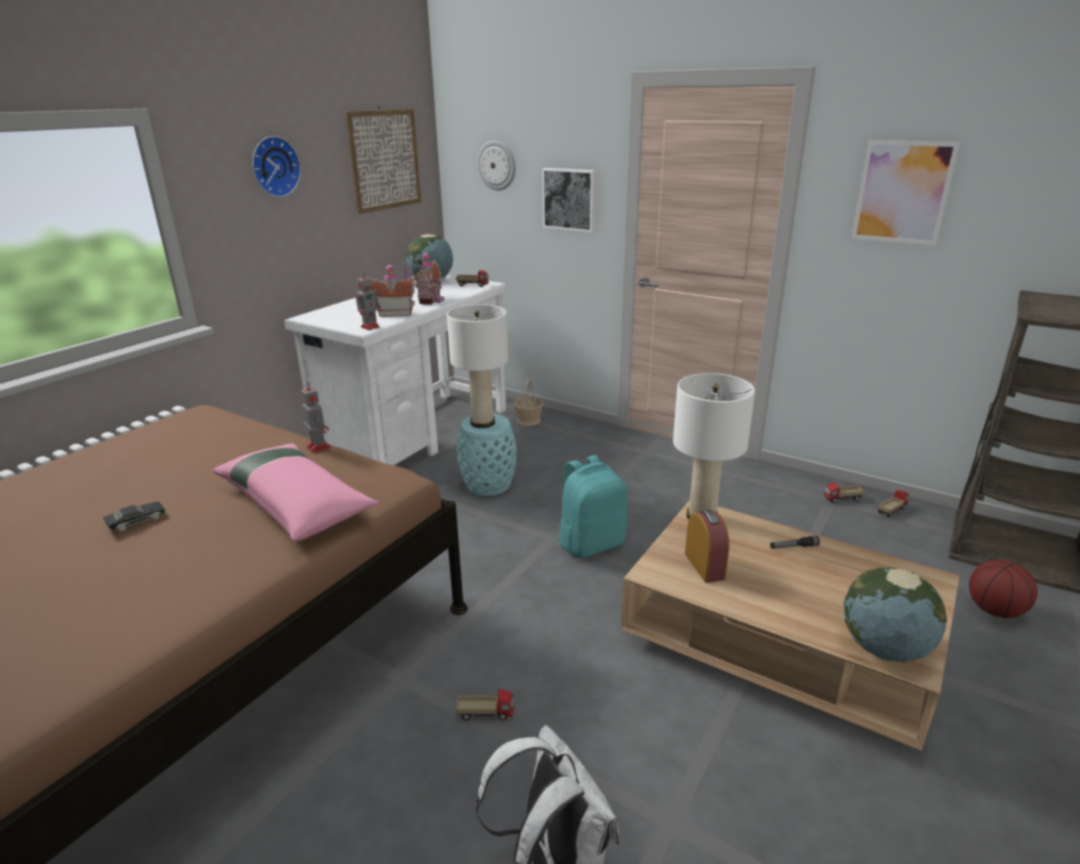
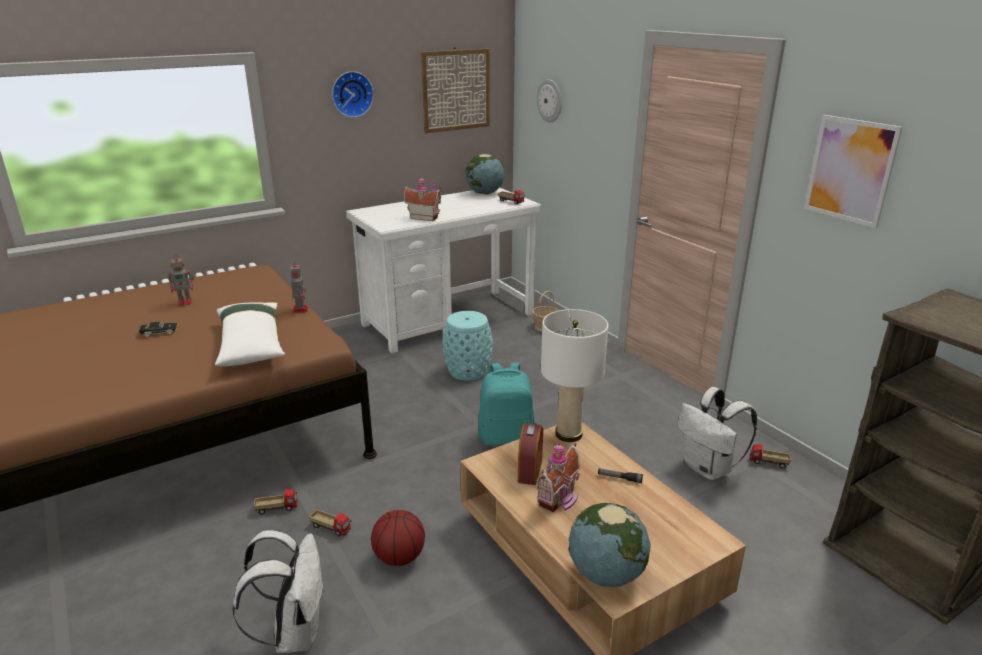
camera: 25 degrees right, 0 degrees up
pink pillow [213,443,379,541] -> white pillow [215,302,285,367]
toy robot [355,271,381,330] -> toy robot moved to [168,257,194,306]
toy house [415,250,445,304] -> toy house moved to [536,442,580,512]
white table lamp [447,304,508,428] -> none
picture [542,168,596,232] -> none
toy truck [878,490,909,518] -> toy truck moved to [253,489,298,515]
basketball [969,559,1038,618] -> basketball moved to [371,510,425,566]
none -> white backpack [678,387,757,480]

